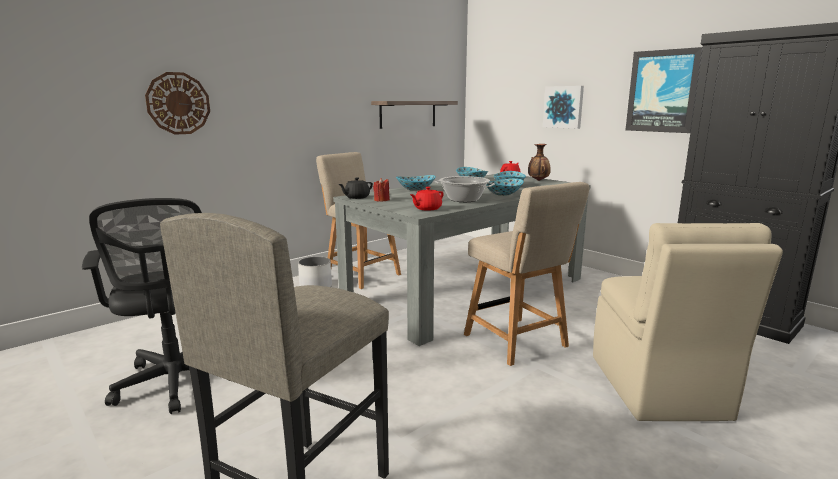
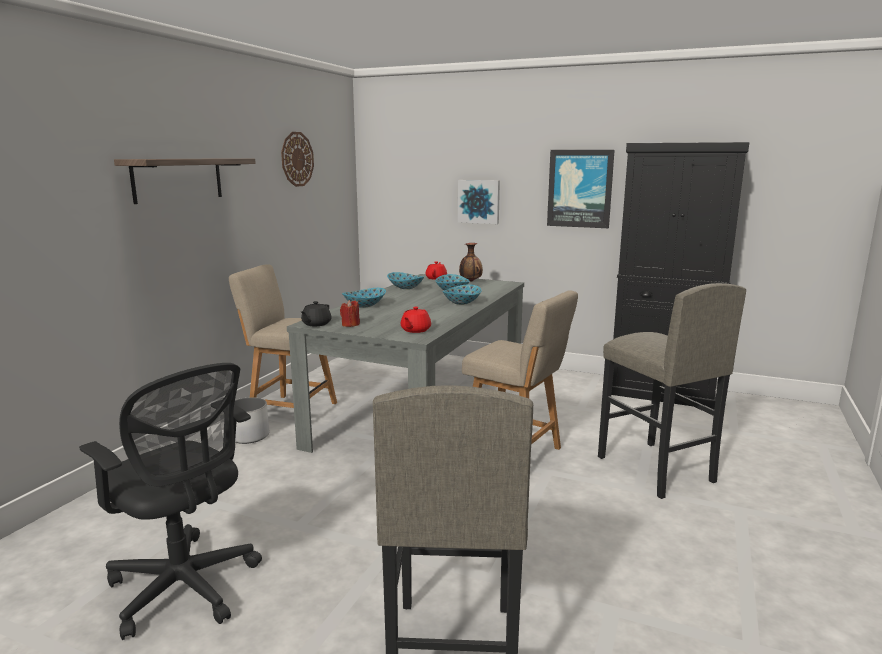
camera: 25 degrees left, 0 degrees up
wall clock [145,72,210,135] -> wall clock moved to [281,132,314,187]
shelf [371,101,458,129] -> shelf moved to [114,158,256,204]
cooking pot [434,176,495,202] -> none
beige chair [593,223,783,421] -> grey stool [598,283,746,499]

